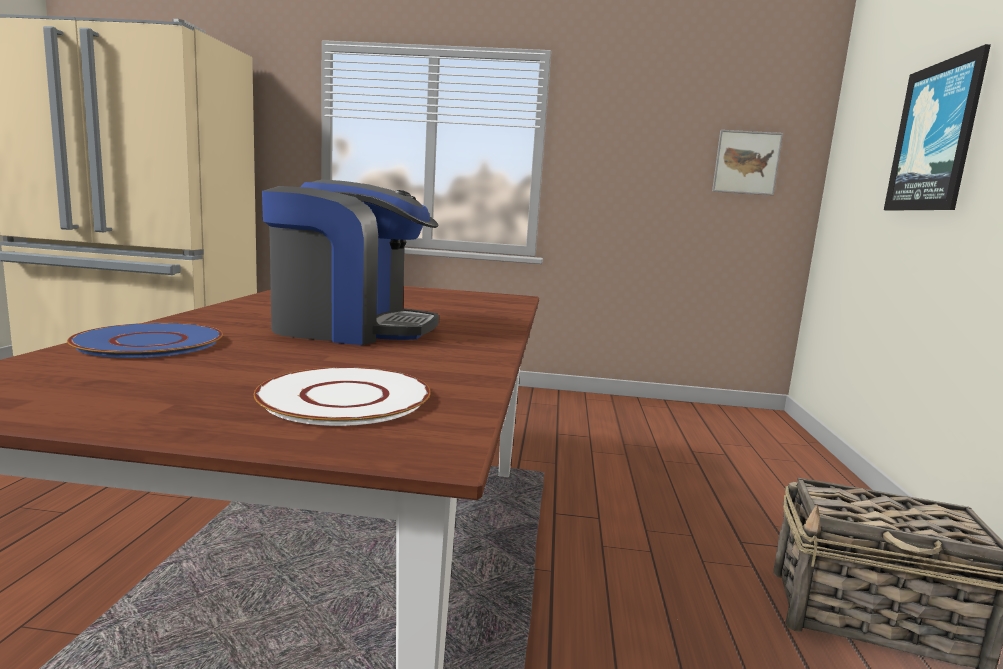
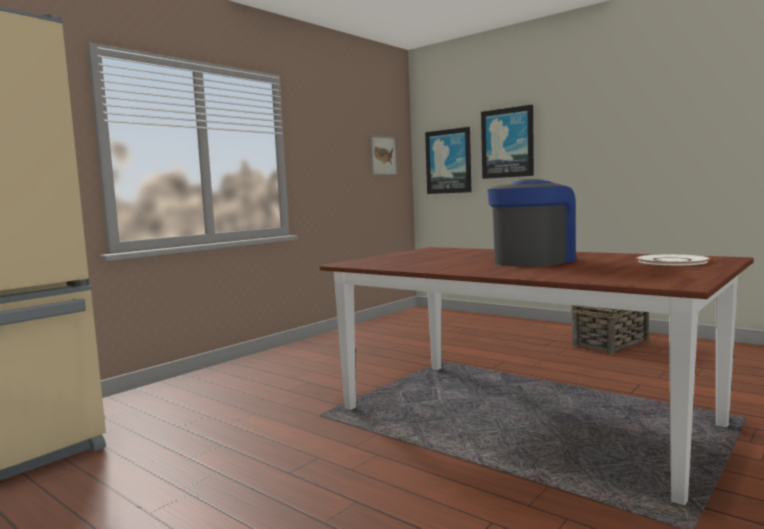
camera: 55 degrees left, 5 degrees down
blue plate [67,323,223,358] -> none
none -> picture [425,127,471,194]

